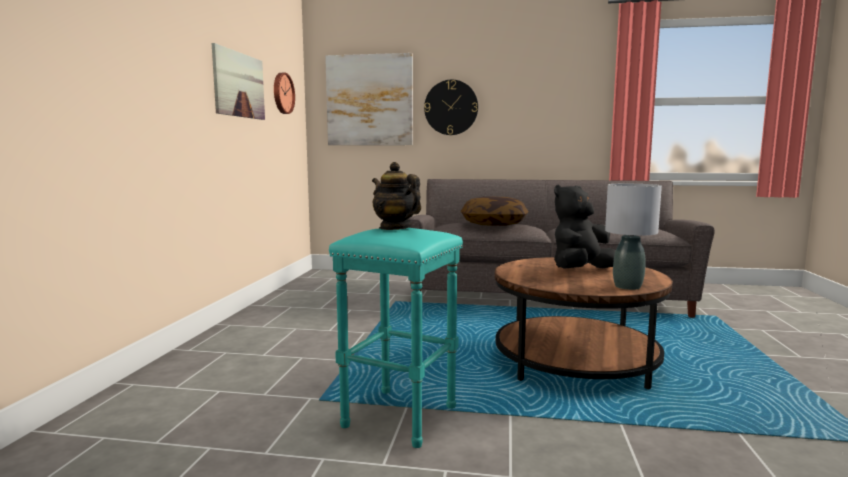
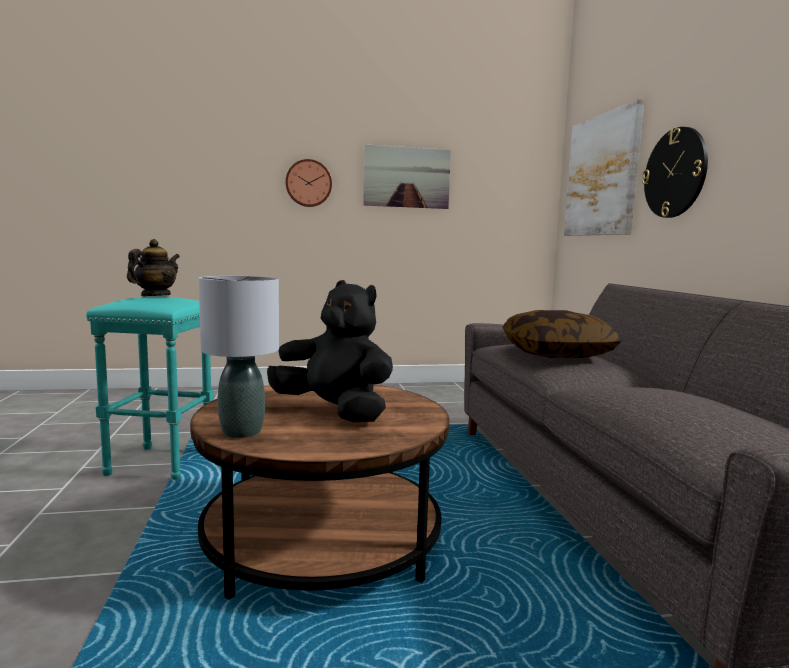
camera: 70 degrees right, 0 degrees up
wall clock [274,73,295,114] -> wall clock moved to [285,159,332,207]

